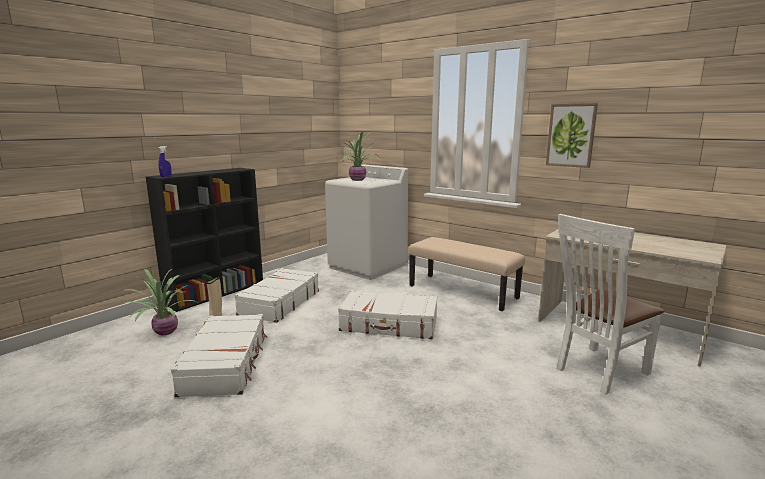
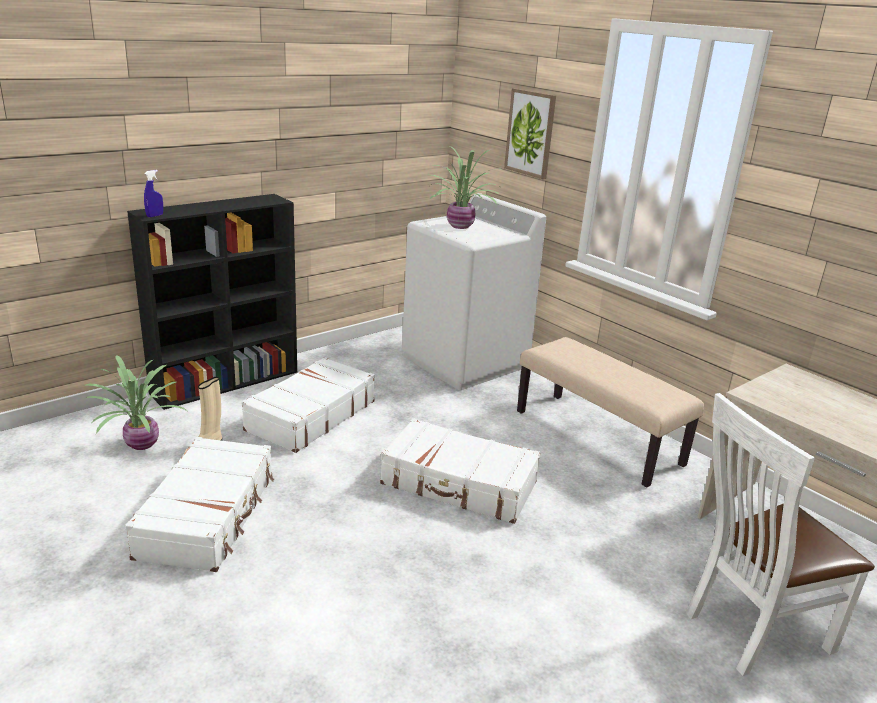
camera: 10 degrees right, 10 degrees up
picture [546,103,598,168] -> picture moved to [504,88,556,179]

